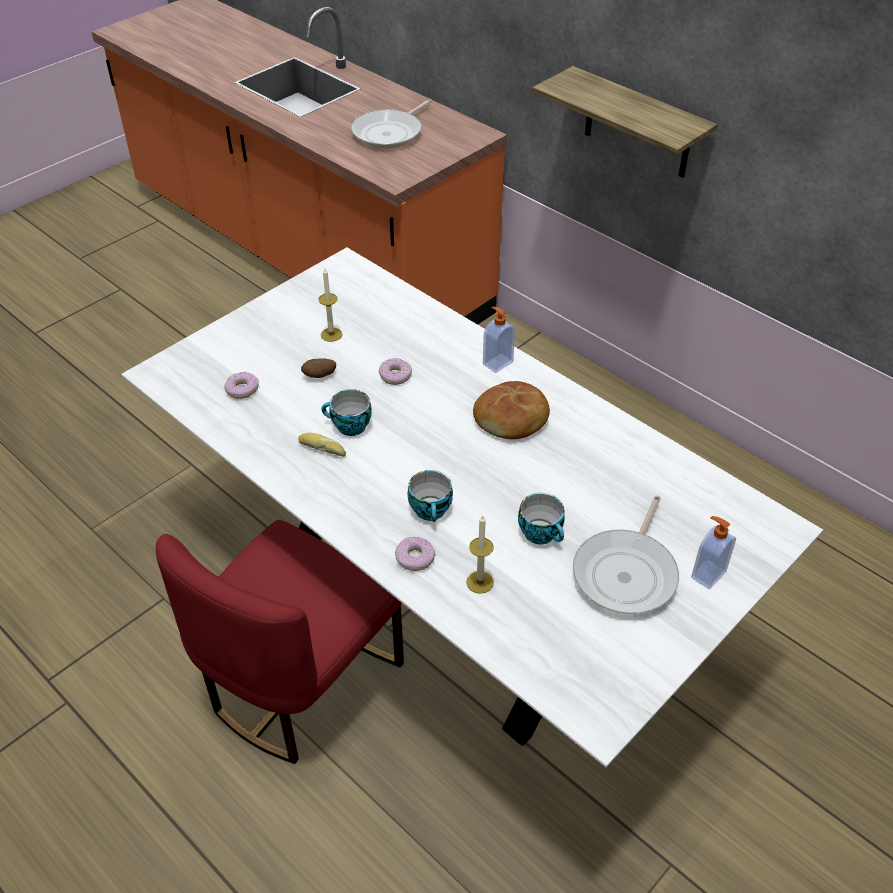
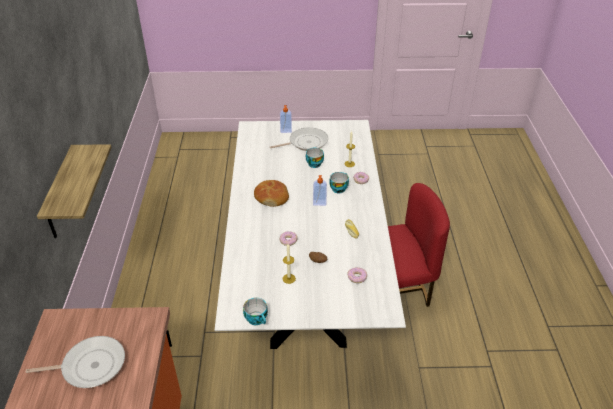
camera: 135 degrees left, 5 degrees down
cup [322,389,372,436] -> cup moved to [243,298,268,325]
soap dispenser [483,307,515,373] -> soap dispenser moved to [313,175,327,206]

